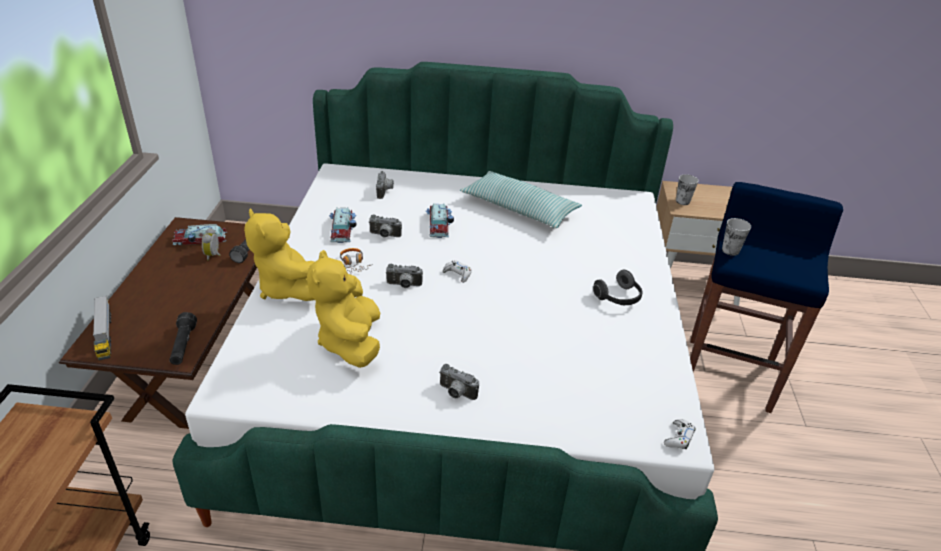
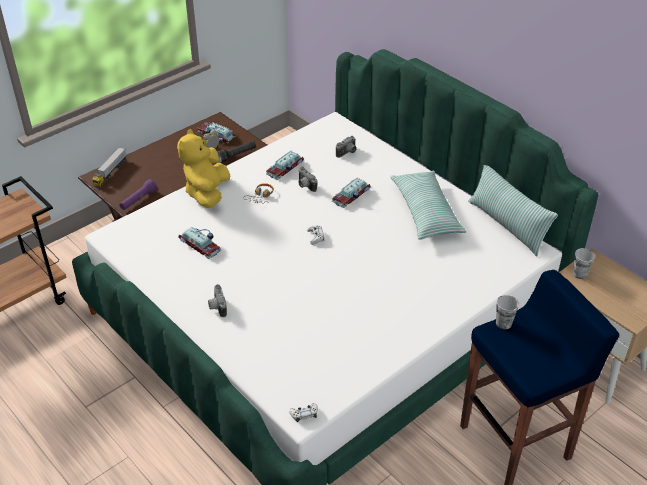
camera: 45 degrees right, 5 degrees up
black flashlight [170,312,197,365] -> purple flashlight [119,179,157,210]
yellow plush toy [307,250,380,368] -> toy car [178,227,221,259]
camera [386,264,423,288] -> none
headphones [593,270,643,305] -> none
none -> pillow [468,165,558,256]

